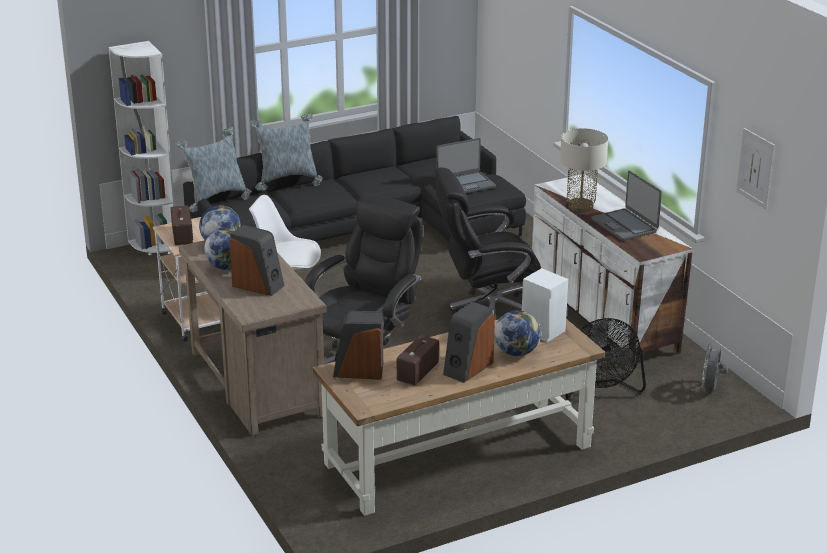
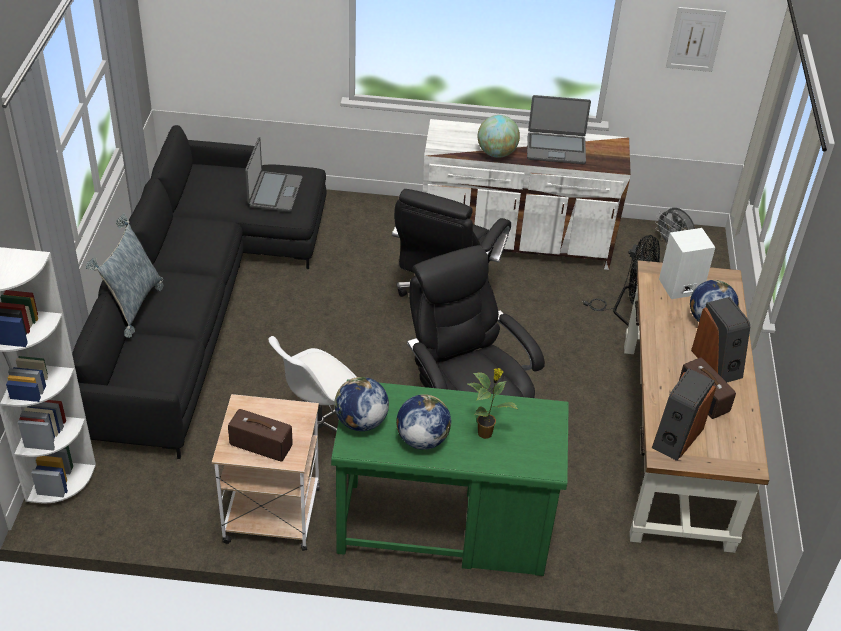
camera: 60 degrees left, 15 degrees up
pillow [175,127,251,212] -> none
brown desk [179,240,327,436] -> green desk [331,379,569,576]
speaker [230,225,284,296] -> potted plant [467,368,519,439]
table lamp [560,128,608,212] -> globe [477,115,520,158]

